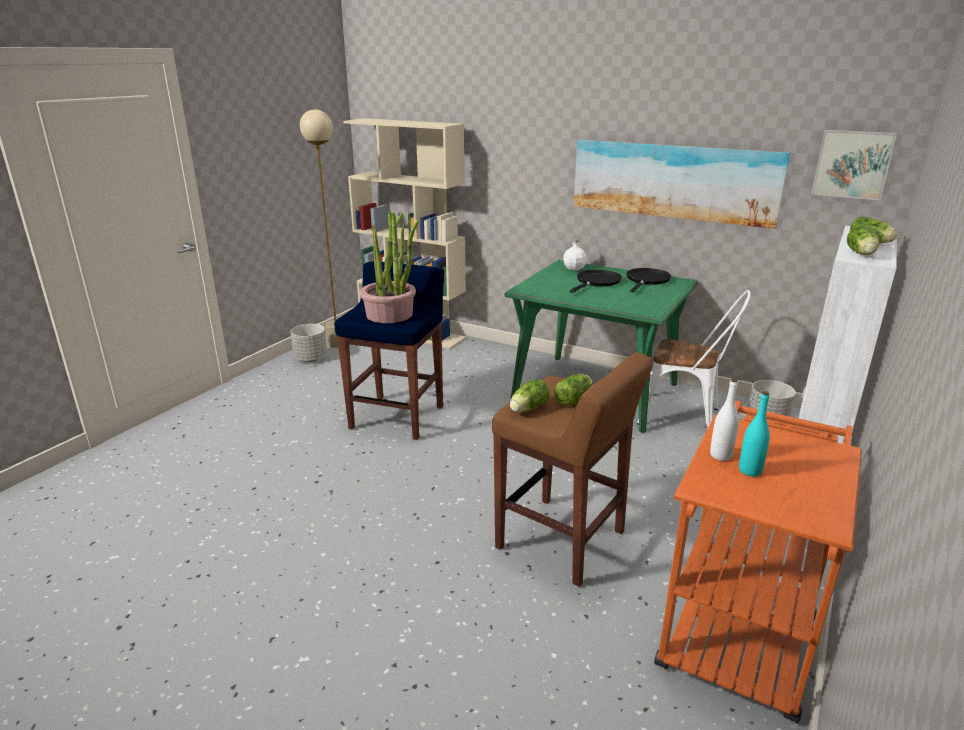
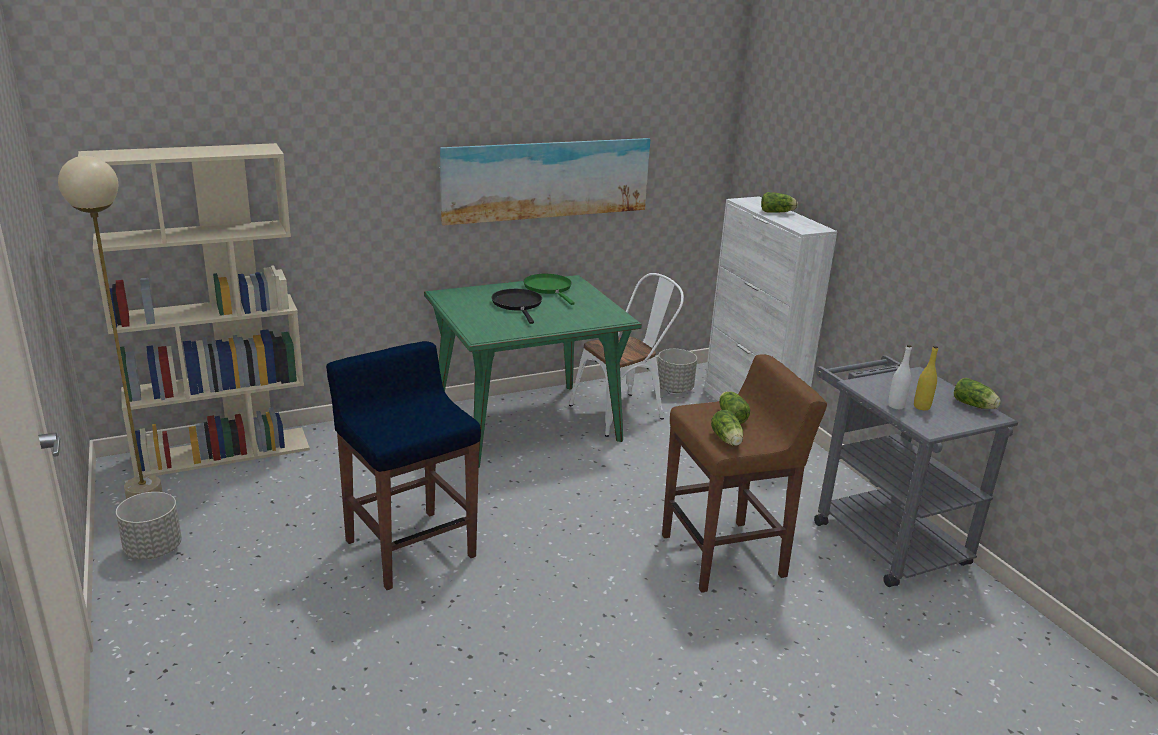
camera: 55 degrees left, 0 degrees up
potted plant [360,211,419,323] -> none
white bottle [563,239,587,271] -> none
black frying pan [626,268,671,292] -> green frying pan [523,274,575,305]
orange cart [654,401,862,724] -> grey cart [814,355,1018,587]
turquoise bottle [739,391,770,476] -> yellow bottle [914,346,938,410]
picture [811,130,897,201] -> none
lettuce [847,226,879,255] -> lettuce moved to [954,378,1001,409]

